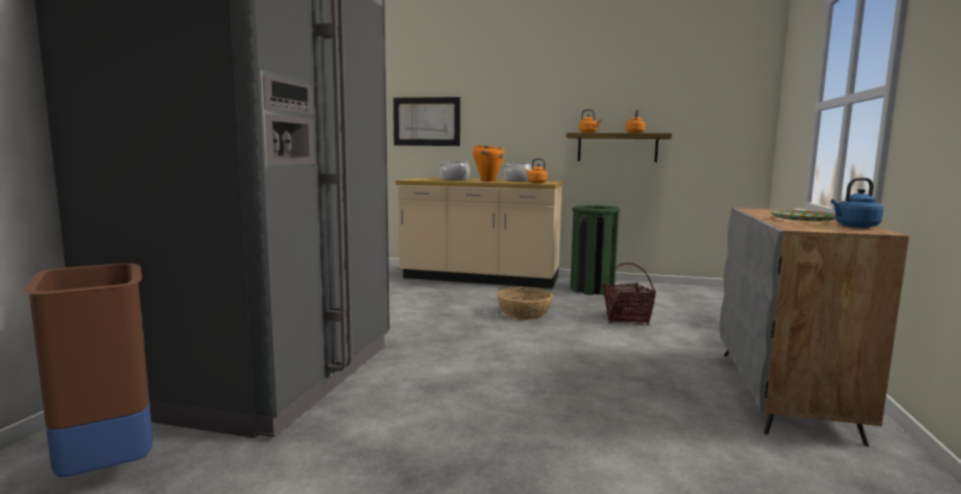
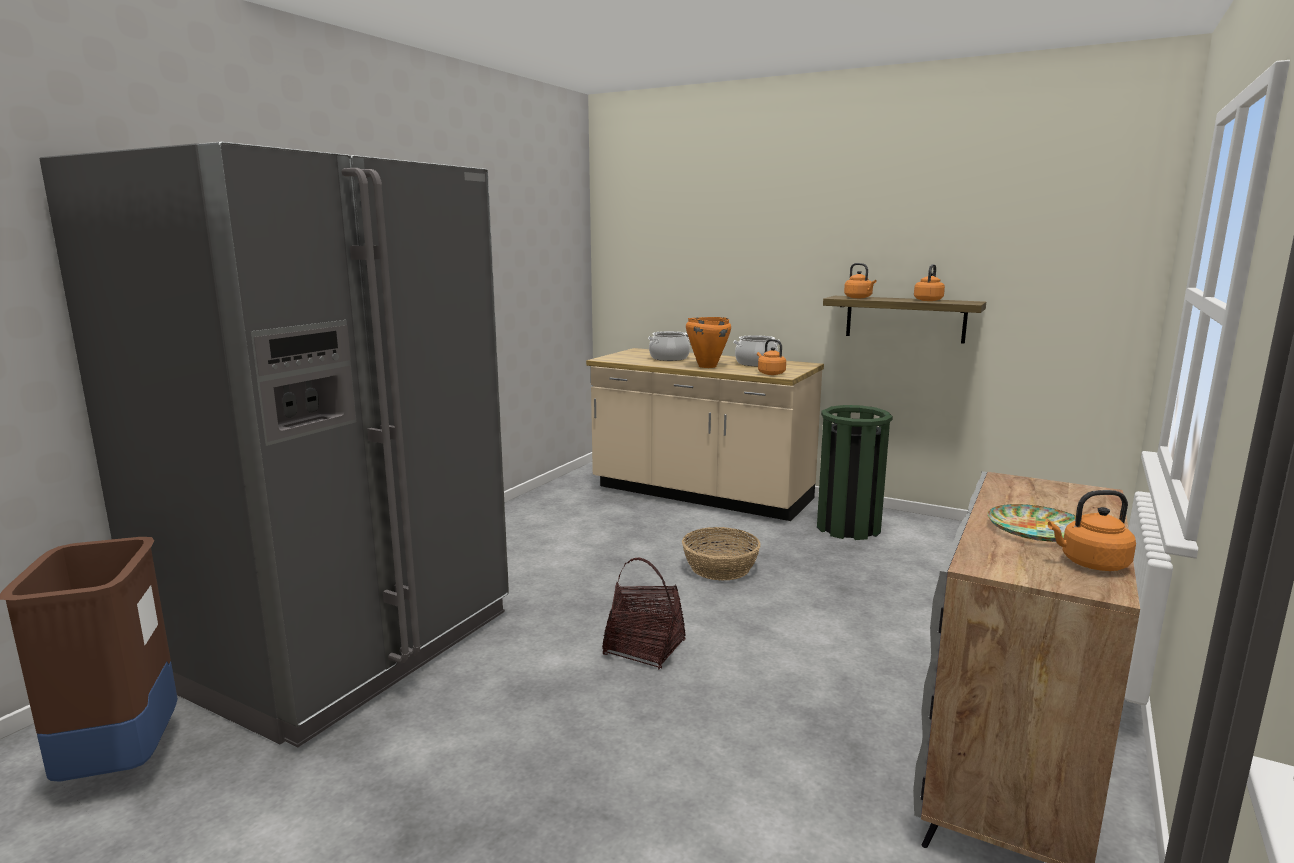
camera: 15 degrees right, 5 degrees up
picture [393,97,460,146] -> none
basket [603,263,656,326] -> basket moved to [602,558,686,670]
blue kettle [831,178,884,228] -> orange kettle [1048,490,1136,571]

